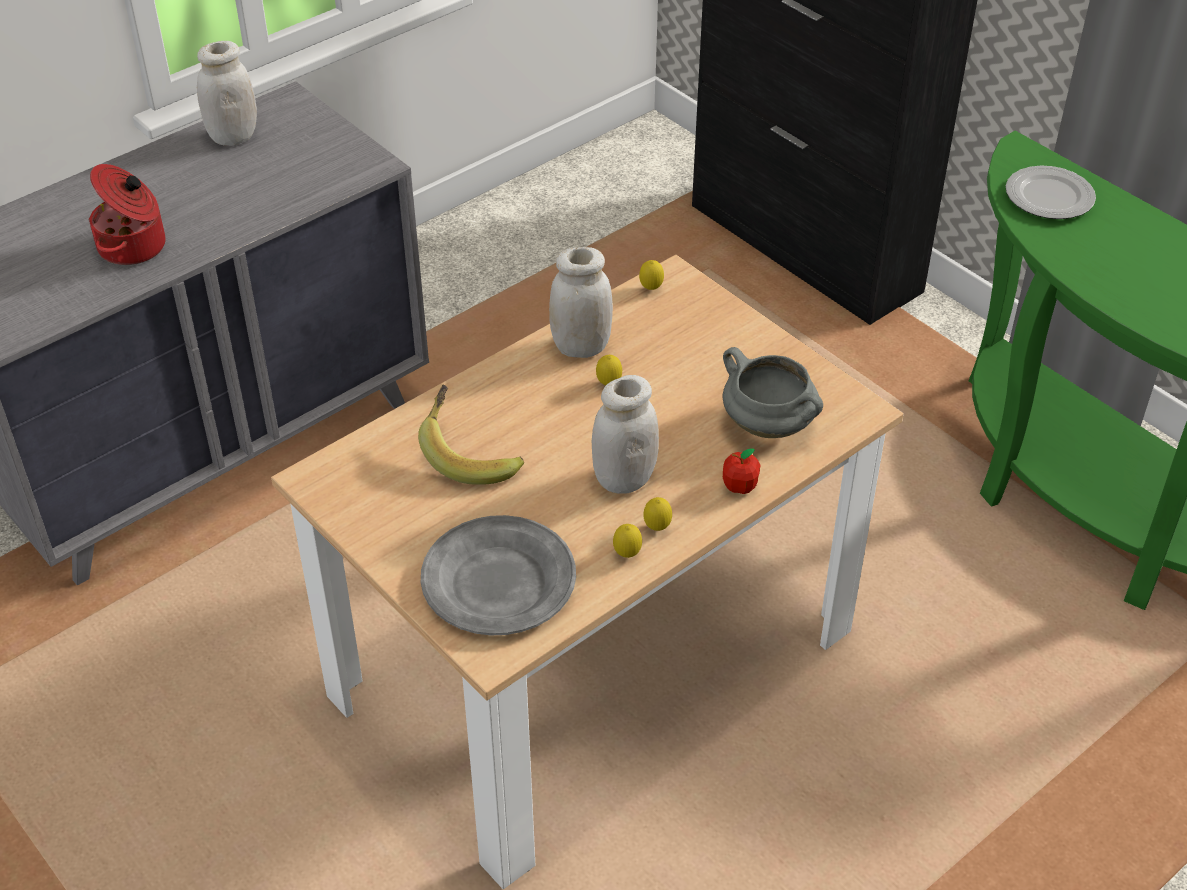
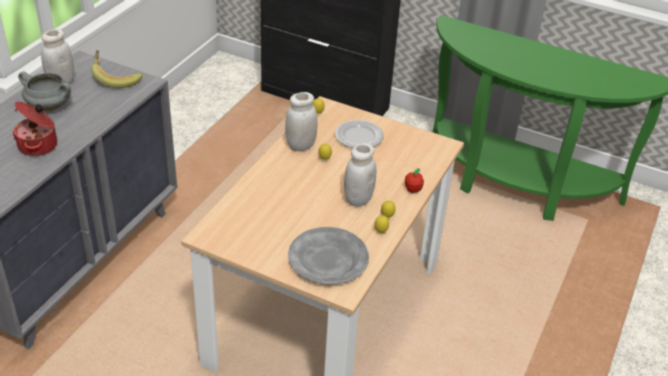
camera: 25 degrees left, 5 degrees down
banana [418,385,524,485] -> banana moved to [91,50,143,88]
grey cooking pot [723,347,823,438] -> grey cooking pot moved to [18,72,71,111]
plate [1006,166,1096,219] -> plate moved to [335,120,384,148]

